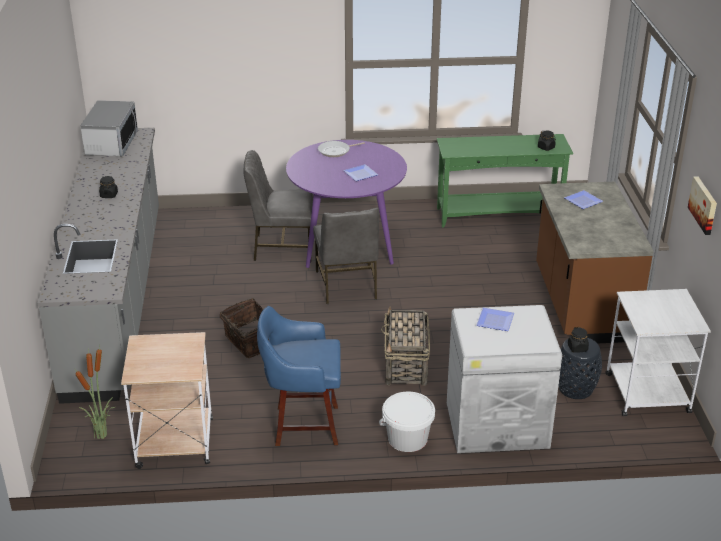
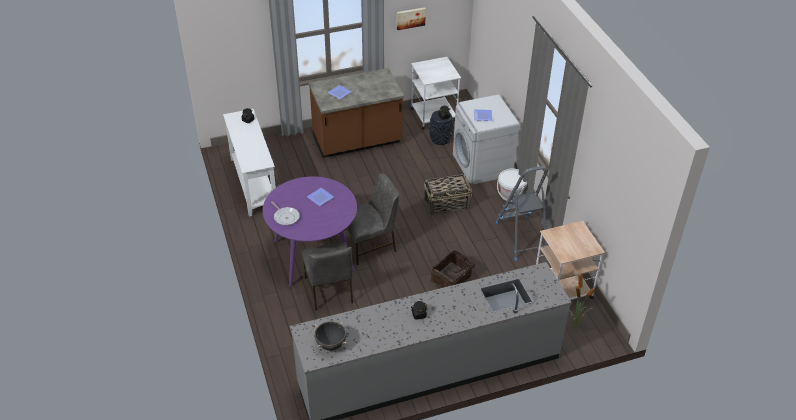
camera: 105 degrees left, 10 degrees up
microwave [80,100,138,156] -> black cooking pot [315,321,346,351]
blue stool [257,306,341,446] -> grey step ladder [496,166,548,261]
green console table [437,134,573,228] -> white console table [223,109,276,217]

